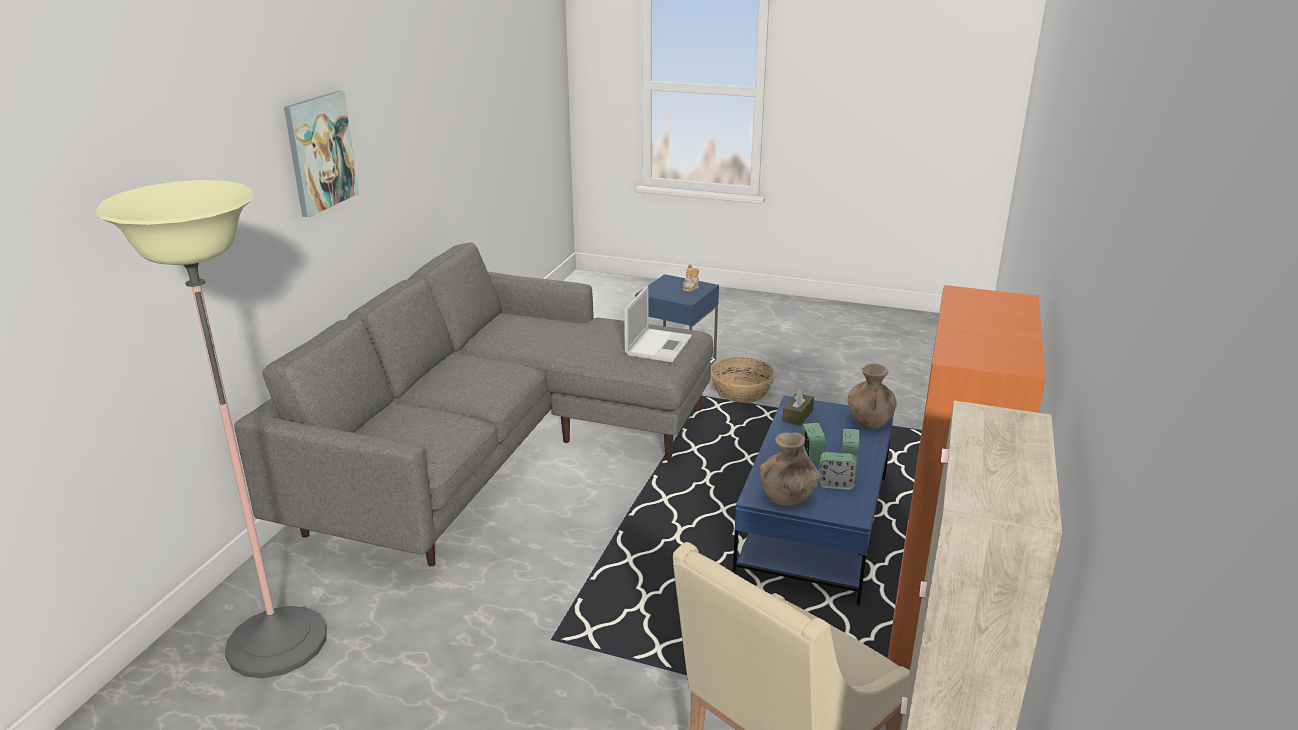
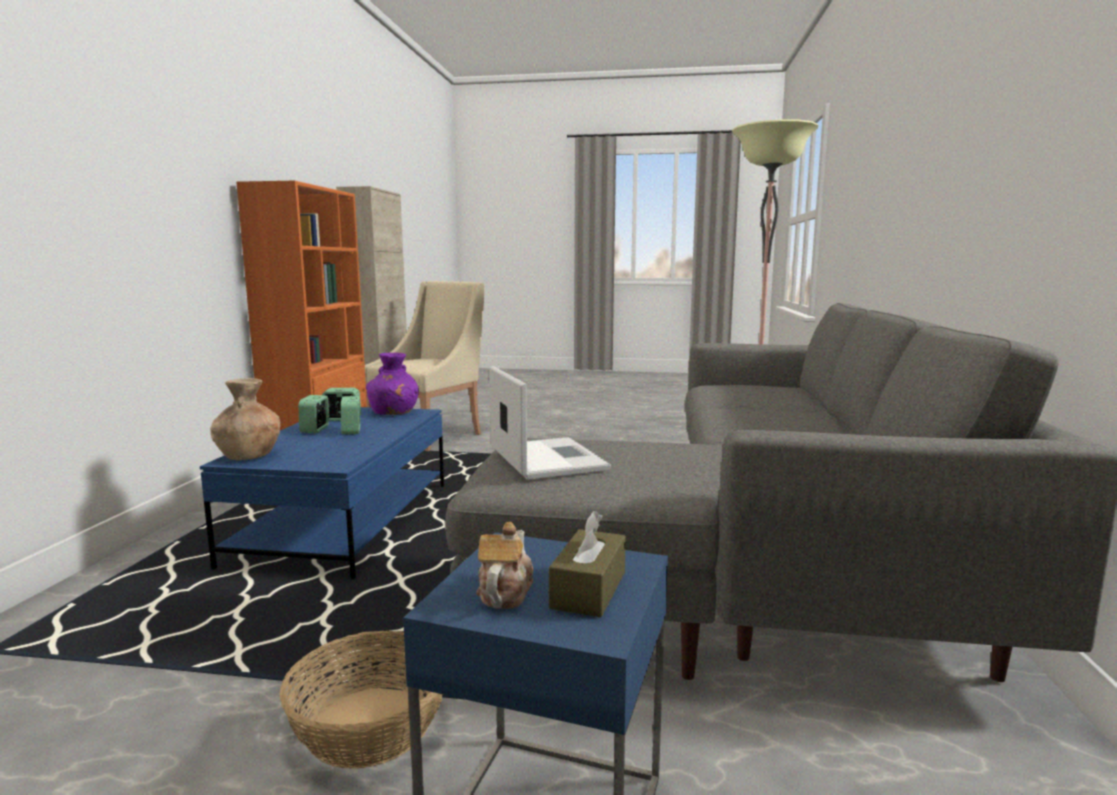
camera: 170 degrees right, 15 degrees down
picture [284,91,359,217] -> none
laptop [624,286,692,362] -> laptop turned 150 degrees clockwise [489,366,611,480]
brown vase [760,432,821,505] -> purple vase [366,353,419,415]
brown tissue box [782,388,814,426] -> brown tissue box moved to [549,511,626,618]

